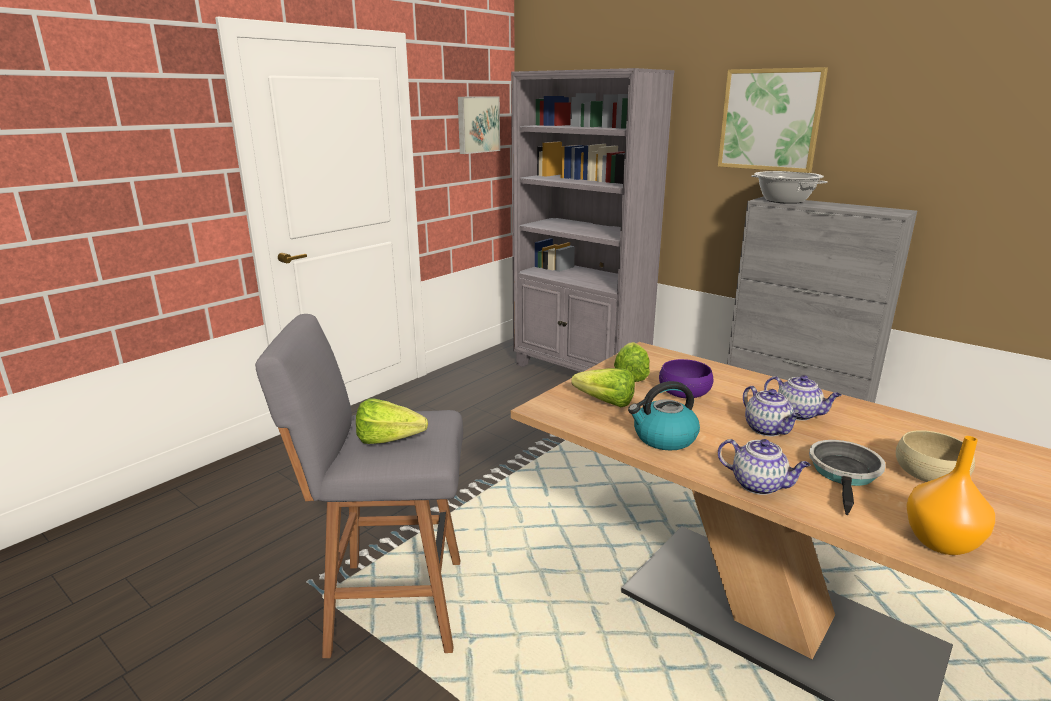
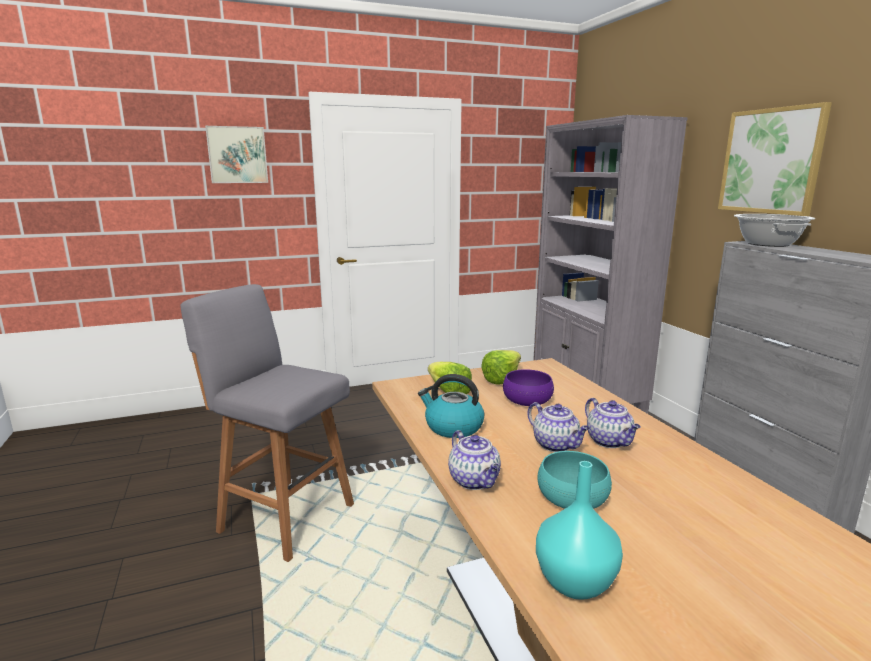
camera: 30 degrees right, 5 degrees down
lettuce [356,398,428,444] -> none
picture [458,97,500,154] -> picture moved to [205,126,268,183]
teapot [743,386,801,436] -> teapot turned 45 degrees counterclockwise [527,402,590,452]
frying pan [809,440,886,515] -> turquoise bowl [537,451,612,509]
beige bowl [896,430,975,482] -> none
orange vase [906,436,995,555] -> turquoise vase [536,461,623,600]

